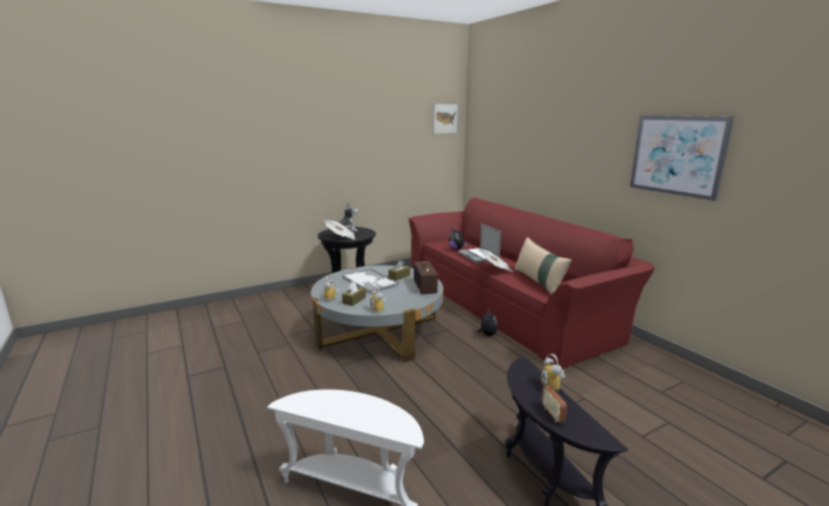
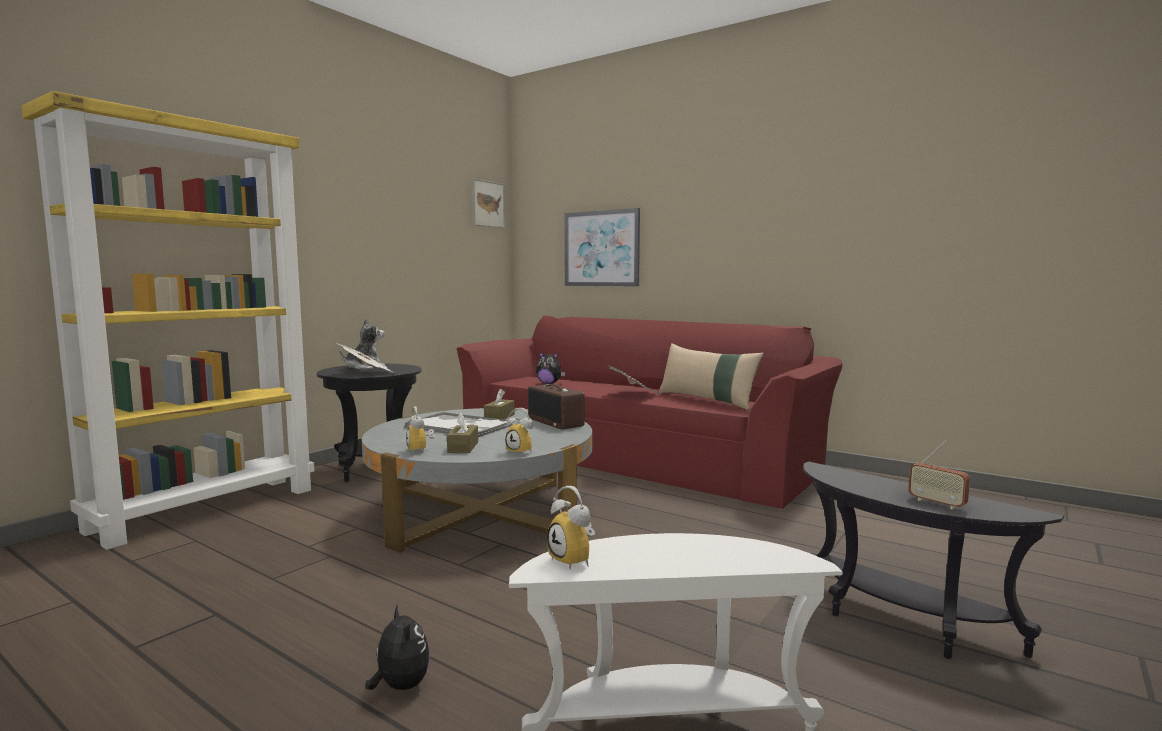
camera: 25 degrees left, 10 degrees down
laptop [458,223,501,263] -> none
plush toy [477,309,498,336] -> plush toy moved to [365,604,430,690]
alarm clock [541,354,565,392] -> alarm clock moved to [547,486,595,570]
picture [630,115,734,201] -> picture moved to [564,208,640,286]
none -> yellow bookcase [21,91,314,550]

